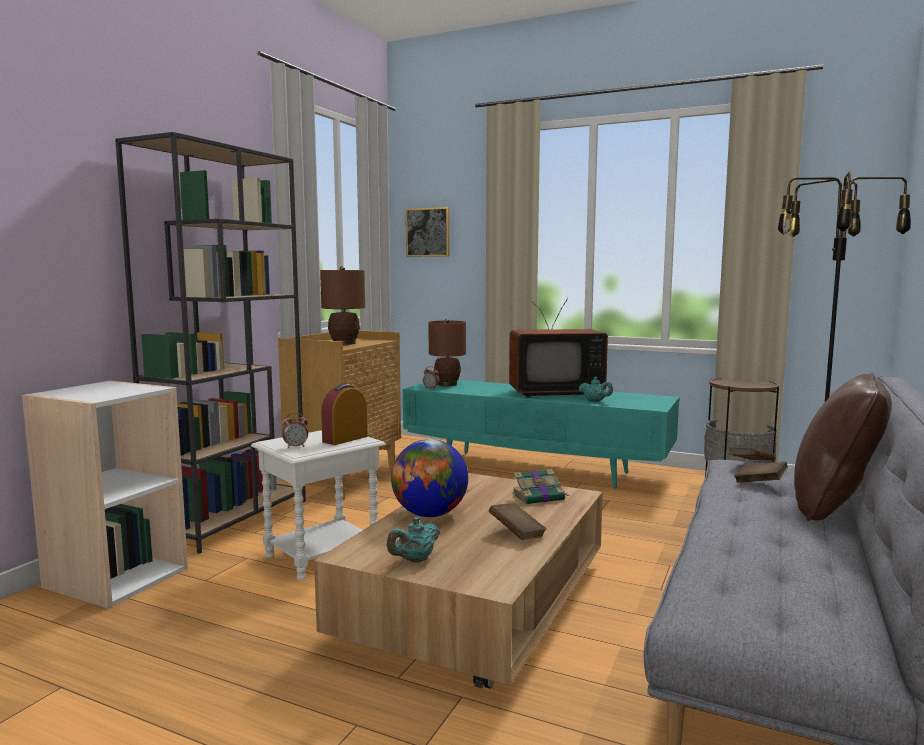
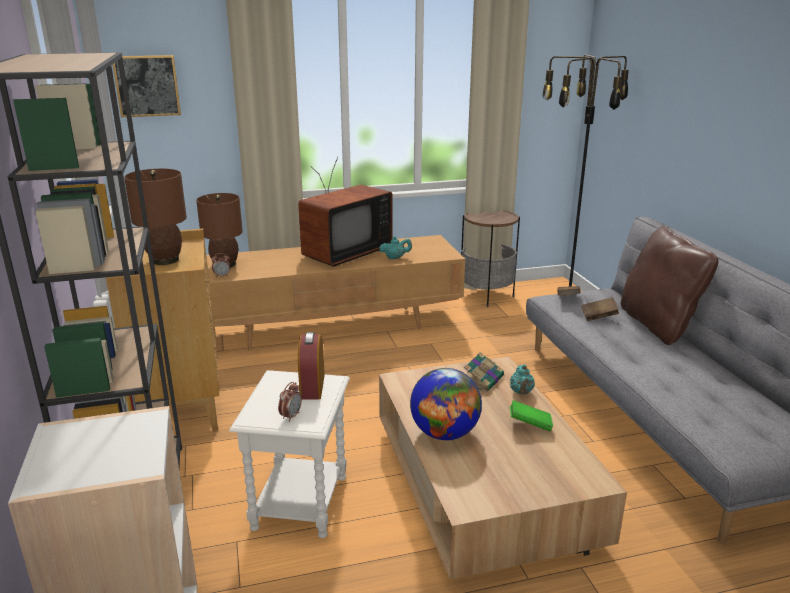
camera: 40 degrees left, 15 degrees up
turquoise teapot [387,517,440,563] -> turquoise teapot moved to [510,364,535,395]
turquoise tv stand [403,380,680,488] -> beige tv stand [206,235,465,350]
brown book [489,503,546,540] -> green book [510,400,553,432]

